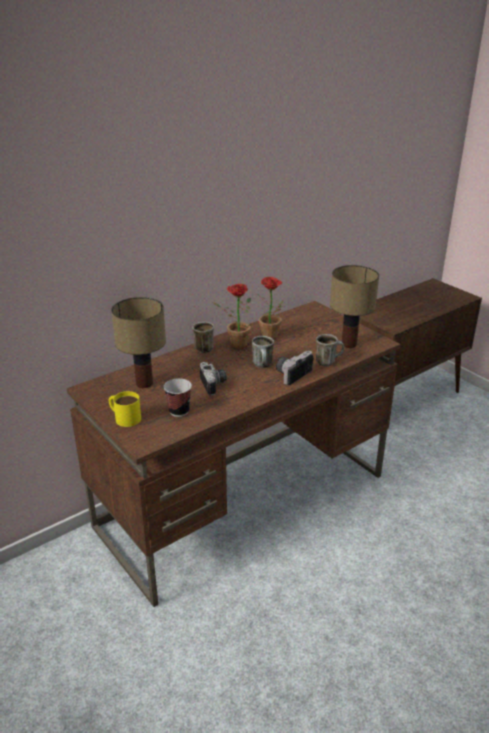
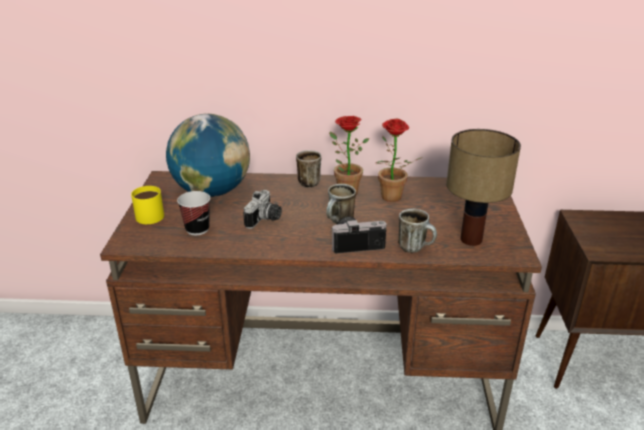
camera: 40 degrees right, 0 degrees up
table lamp [111,297,166,388] -> globe [166,114,250,197]

